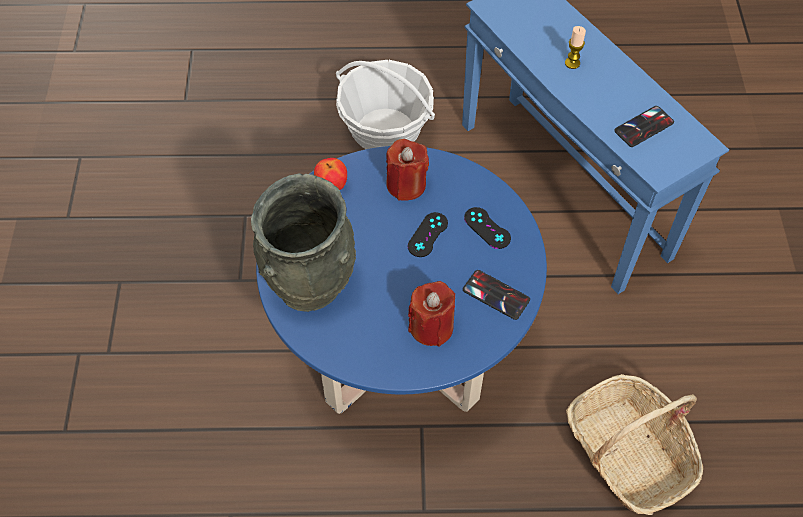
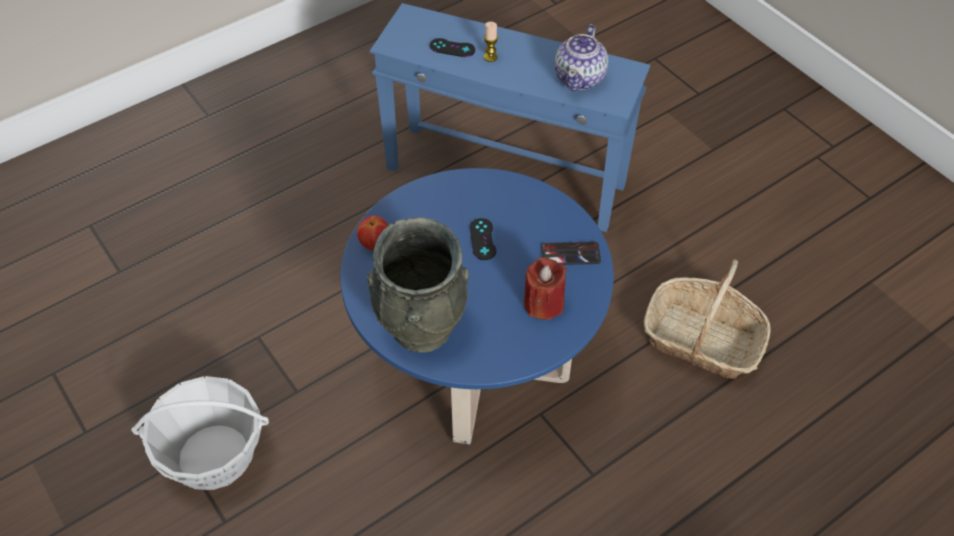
camera: 35 degrees left, 5 degrees down
basket [336,60,435,149] -> basket moved to [131,376,269,490]
red candle [386,139,429,201] -> none
black game controller [464,207,511,249] -> black game controller moved to [430,38,475,57]
phone [614,106,674,147] -> teapot [554,24,609,91]

